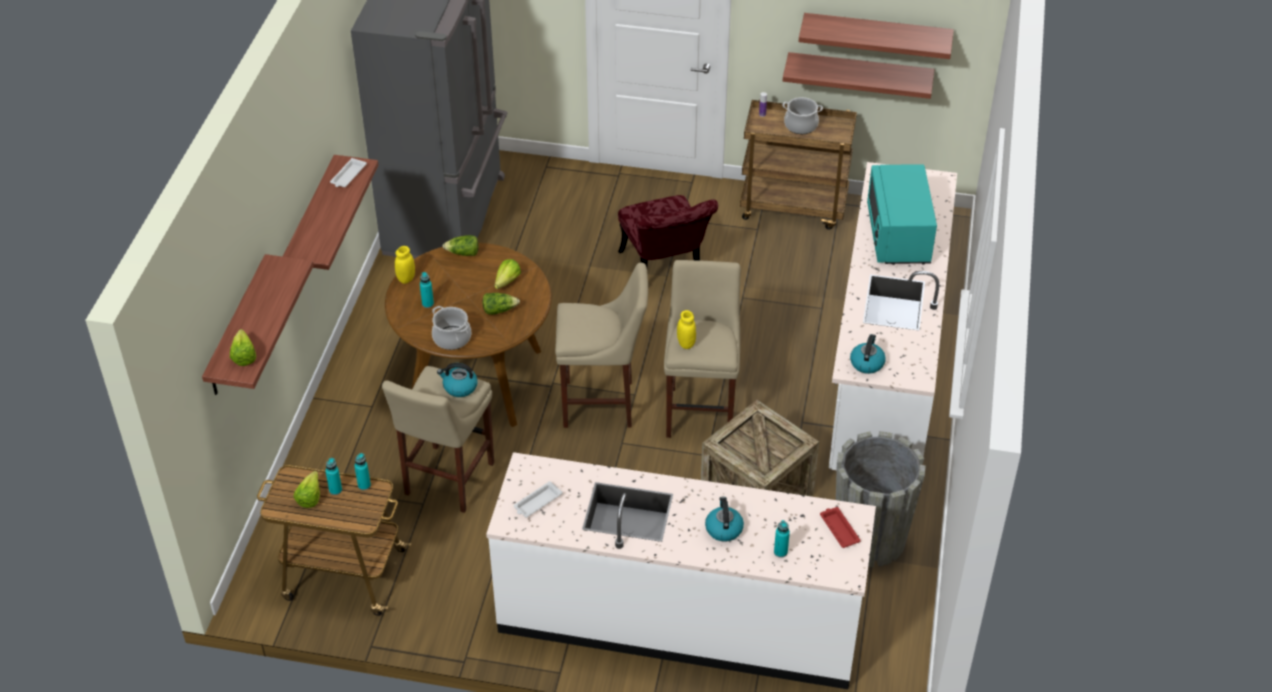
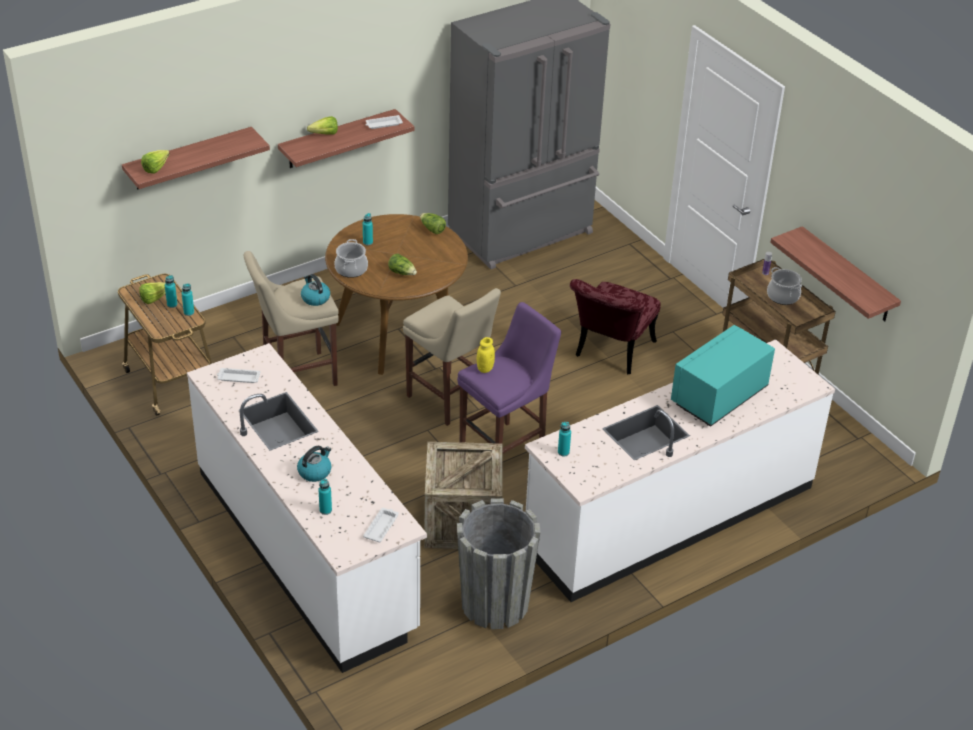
camera: 45 degrees right, 5 degrees down
yellow jar [395,246,415,284] -> none
lettuce [494,259,521,289] -> lettuce moved to [307,116,338,135]
beige stool [664,260,741,438] -> purple stool [457,302,561,454]
shelf [799,13,954,59] -> none
red tray [820,507,861,548] -> white tray [363,508,399,542]
kettle [850,334,886,374] -> turquoise bottle [558,422,571,456]

